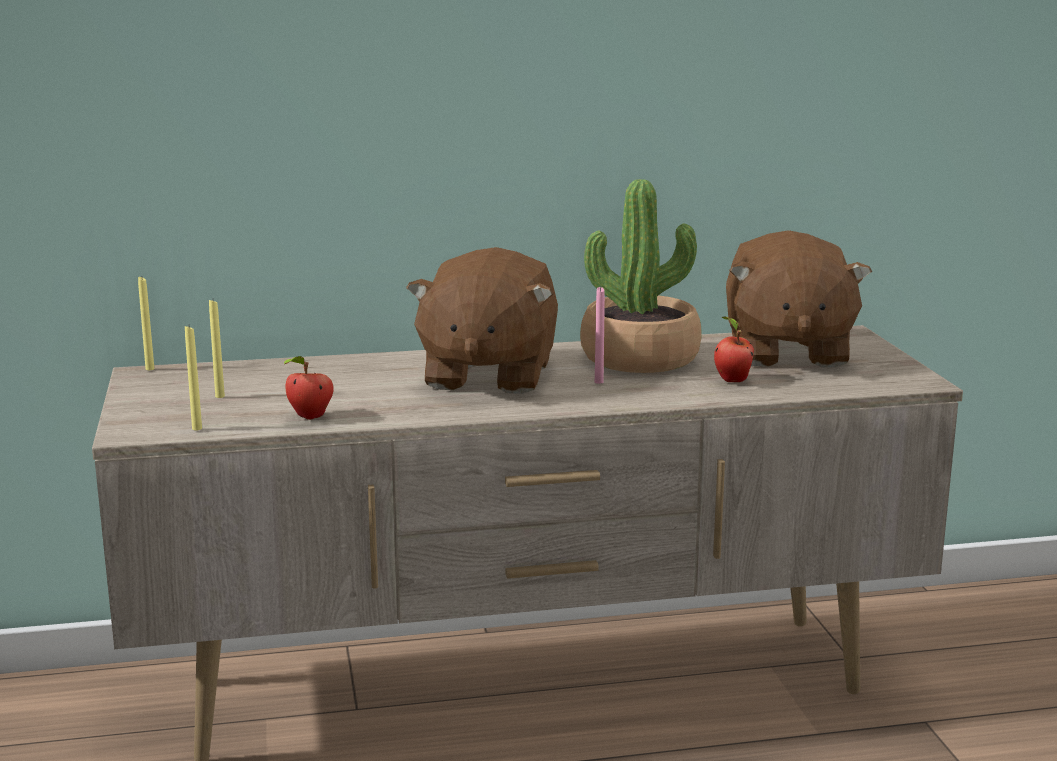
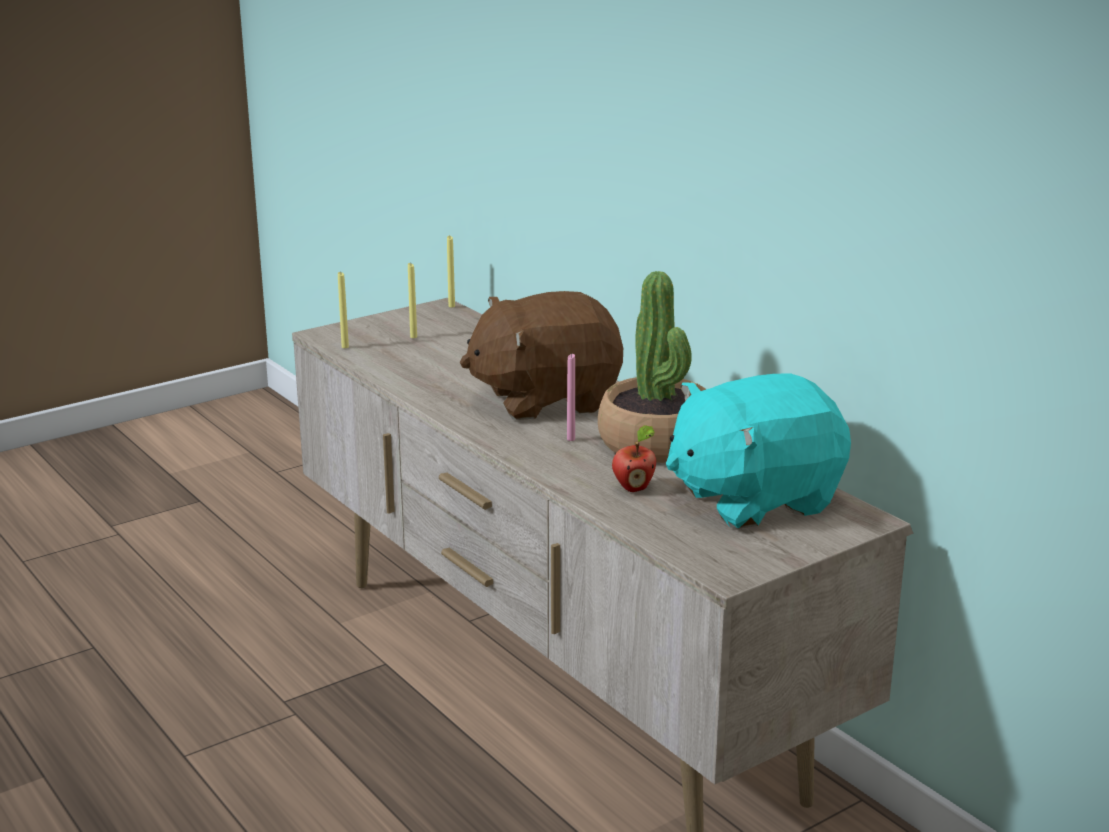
camera: 65 degrees right, 5 degrees up
apple [284,356,334,420] -> none
brown plush toy [726,230,872,367] -> turquoise plush toy [666,374,851,529]

